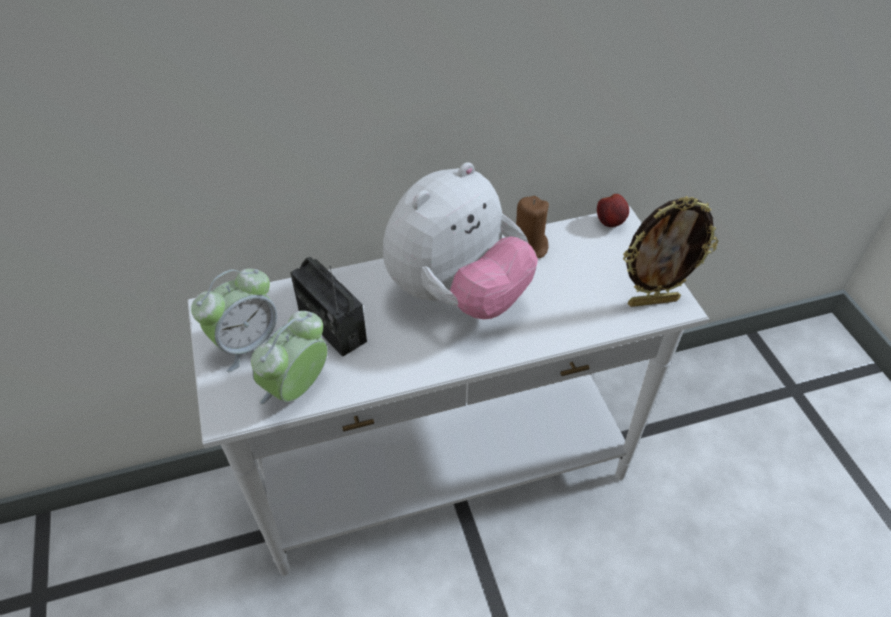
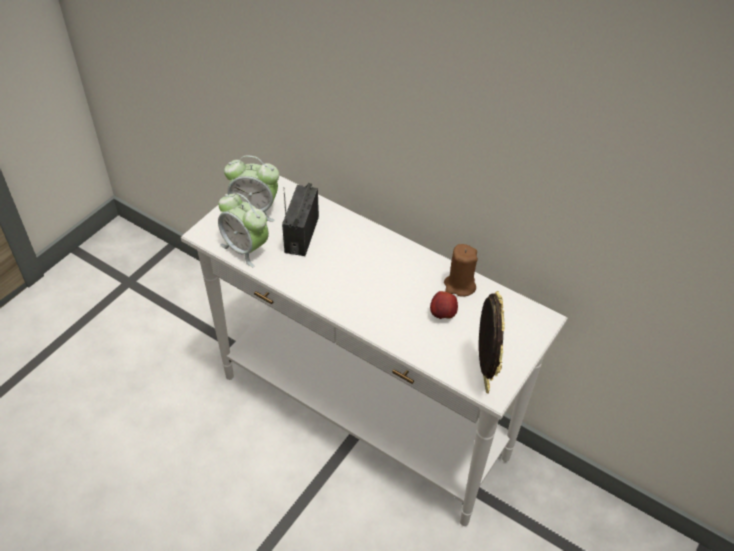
camera: 50 degrees right, 0 degrees up
alarm clock [251,311,328,404] -> alarm clock turned 135 degrees counterclockwise [218,193,269,267]
plush toy [383,162,538,319] -> none
apple [597,194,629,227] -> apple moved to [430,291,458,319]
picture frame [623,196,718,307] -> picture frame turned 135 degrees counterclockwise [479,291,505,393]

